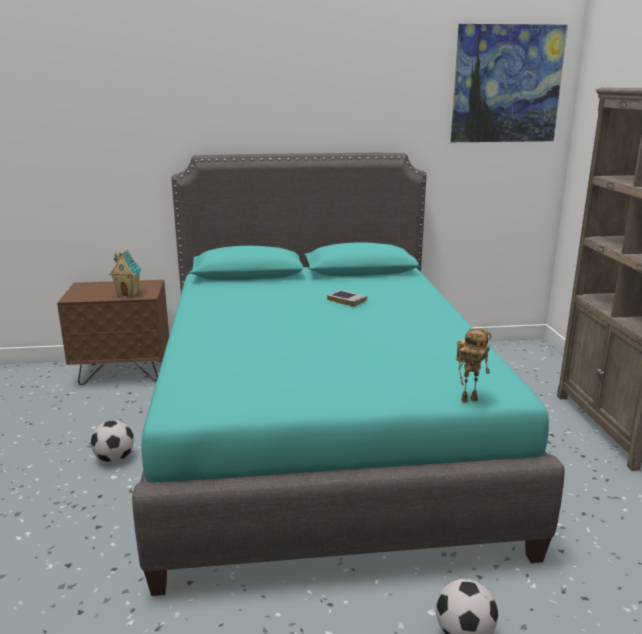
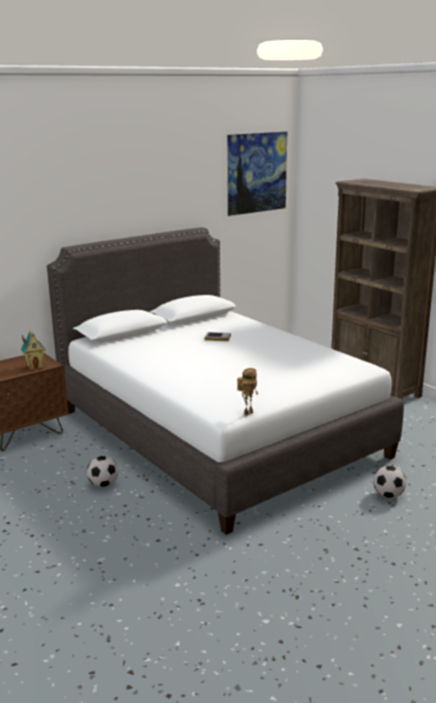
camera: 30 degrees left, 0 degrees up
turquoise bed [132,153,565,596] -> white bed [47,227,404,535]
toy robot [456,328,491,403] -> toy robot moved to [237,368,258,416]

